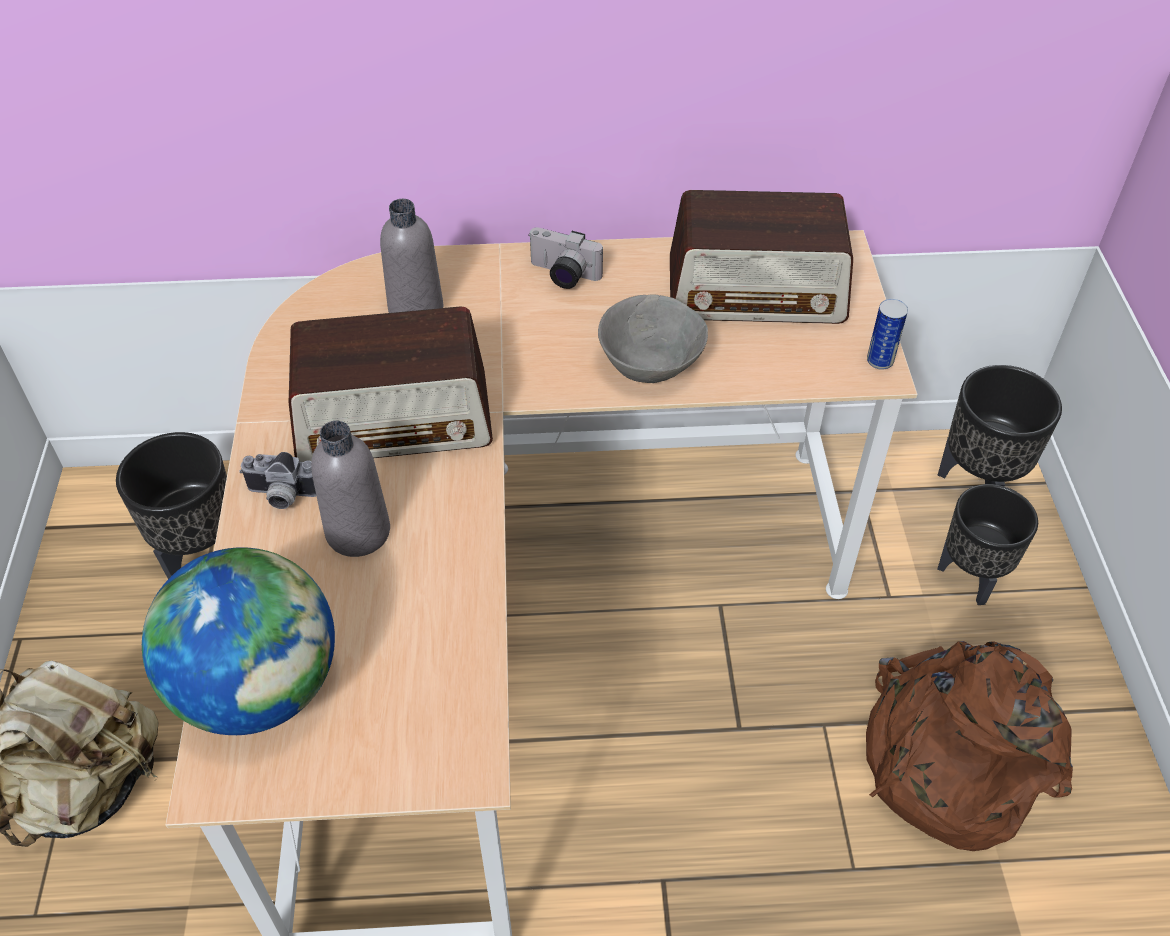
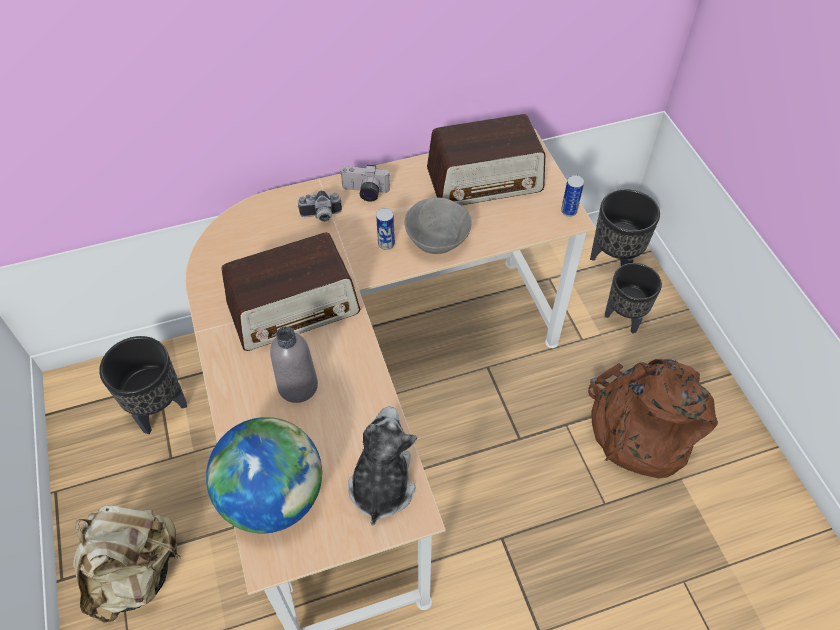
camera: 15 degrees left, 5 degrees up
camera [239,452,316,509] -> camera moved to [298,191,342,222]
grey bottle [380,199,443,313] -> none
none -> plush toy [348,407,417,526]
none -> can [376,208,395,250]

